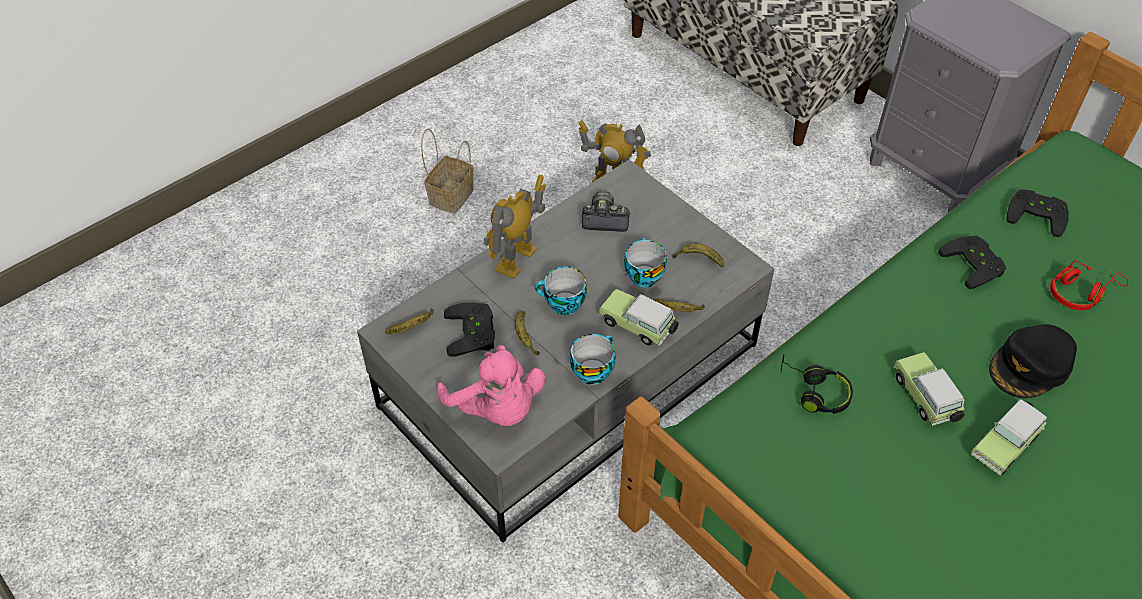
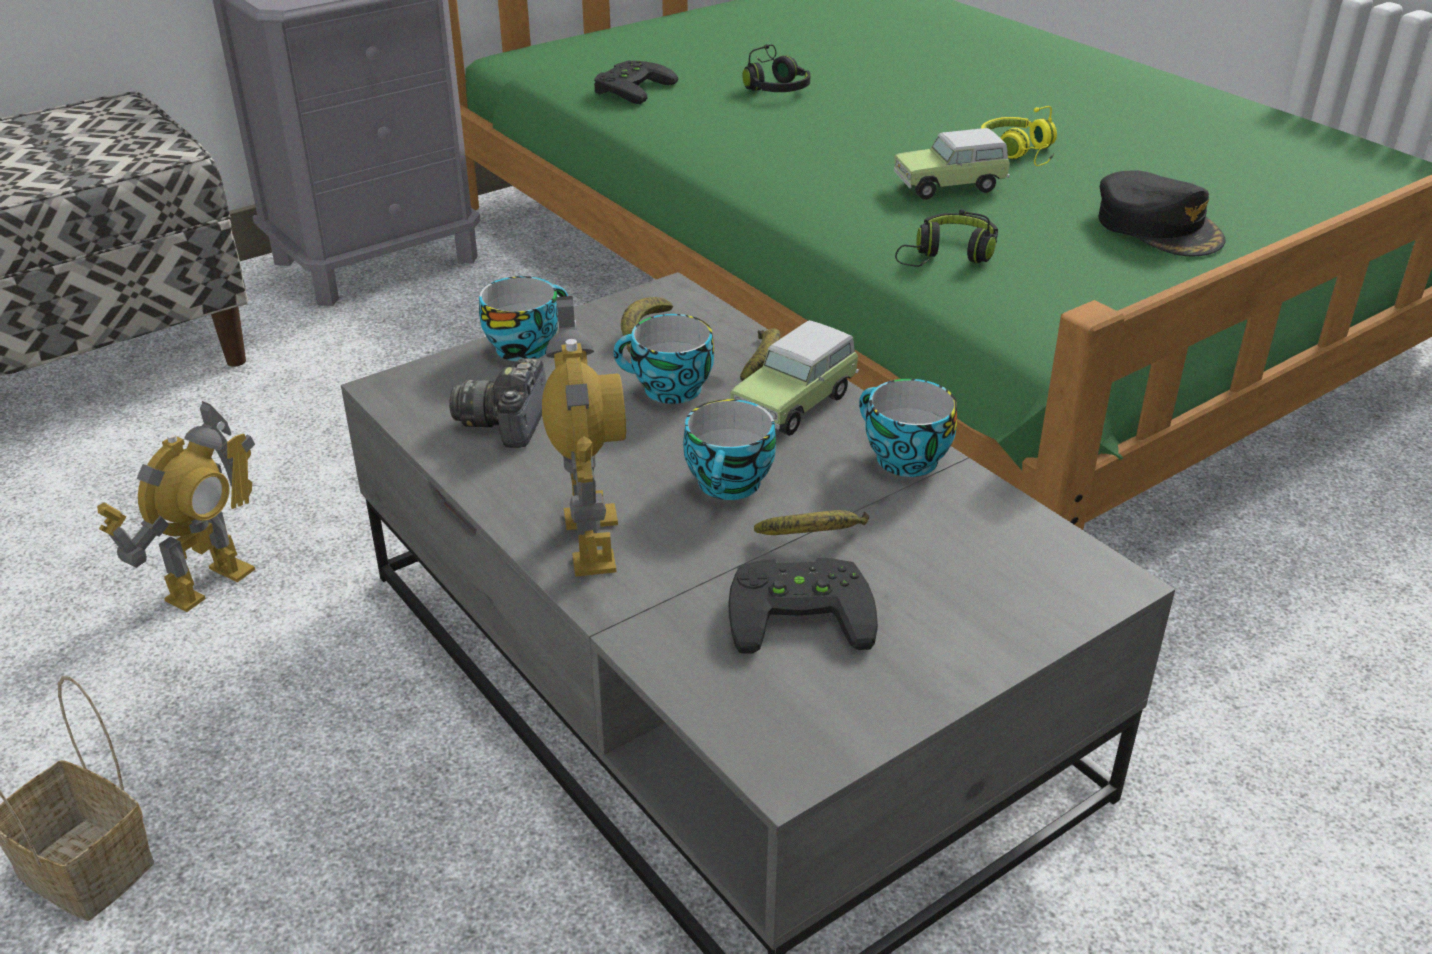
camera: 85 degrees left, 15 degrees down
banana [385,308,434,334] -> none
pink plush toy [437,345,545,426] -> none
toy robot [484,175,546,279] -> toy robot turned 135 degrees counterclockwise [542,296,626,577]
black game controller [938,236,1006,289] -> none
toy car [971,399,1047,475] -> yellow headphones [981,106,1057,166]
black cap [989,324,1077,399] -> black cap moved to [1098,170,1225,257]
red headphones [1050,260,1128,311] -> black headphones [742,44,811,92]
none -> cup [479,276,568,361]

